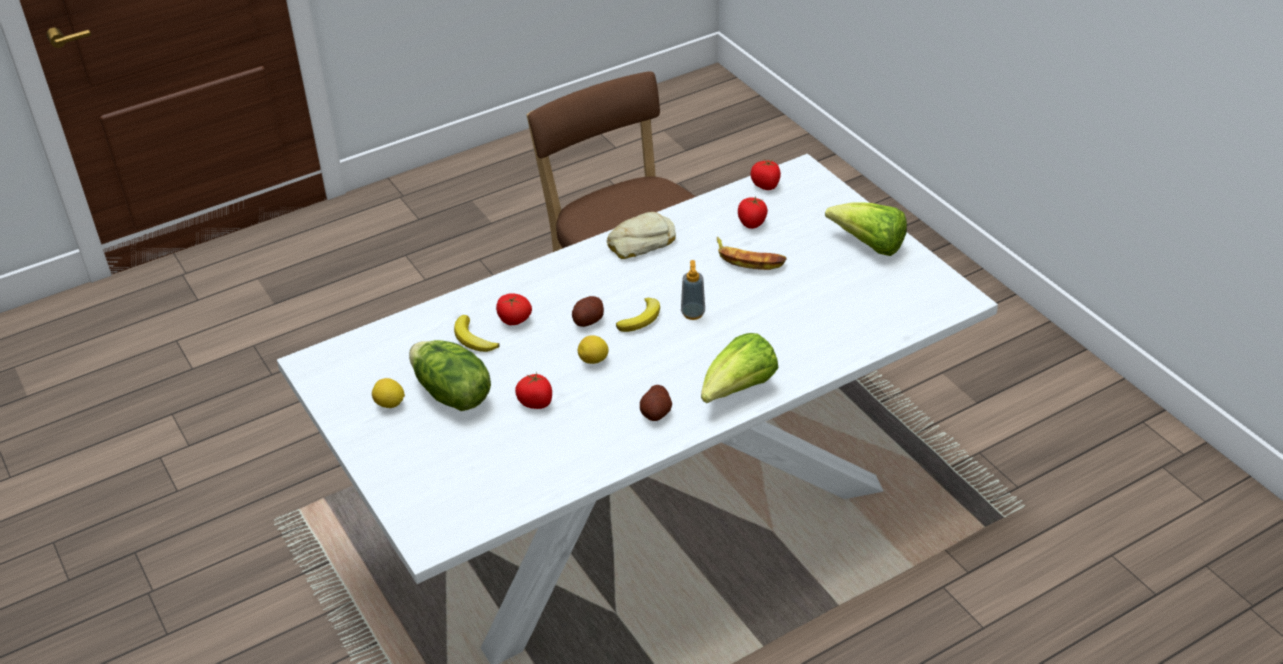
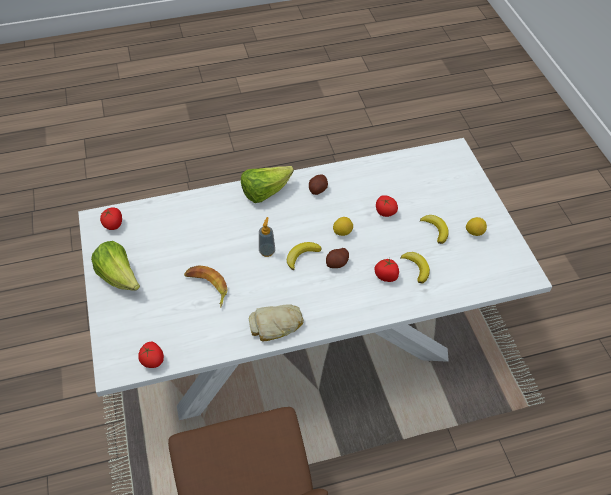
camera: 165 degrees left, 10 degrees up
lettuce [409,340,491,411] -> banana [420,215,449,244]
tomato [738,197,768,229] -> tomato moved to [100,208,122,230]

